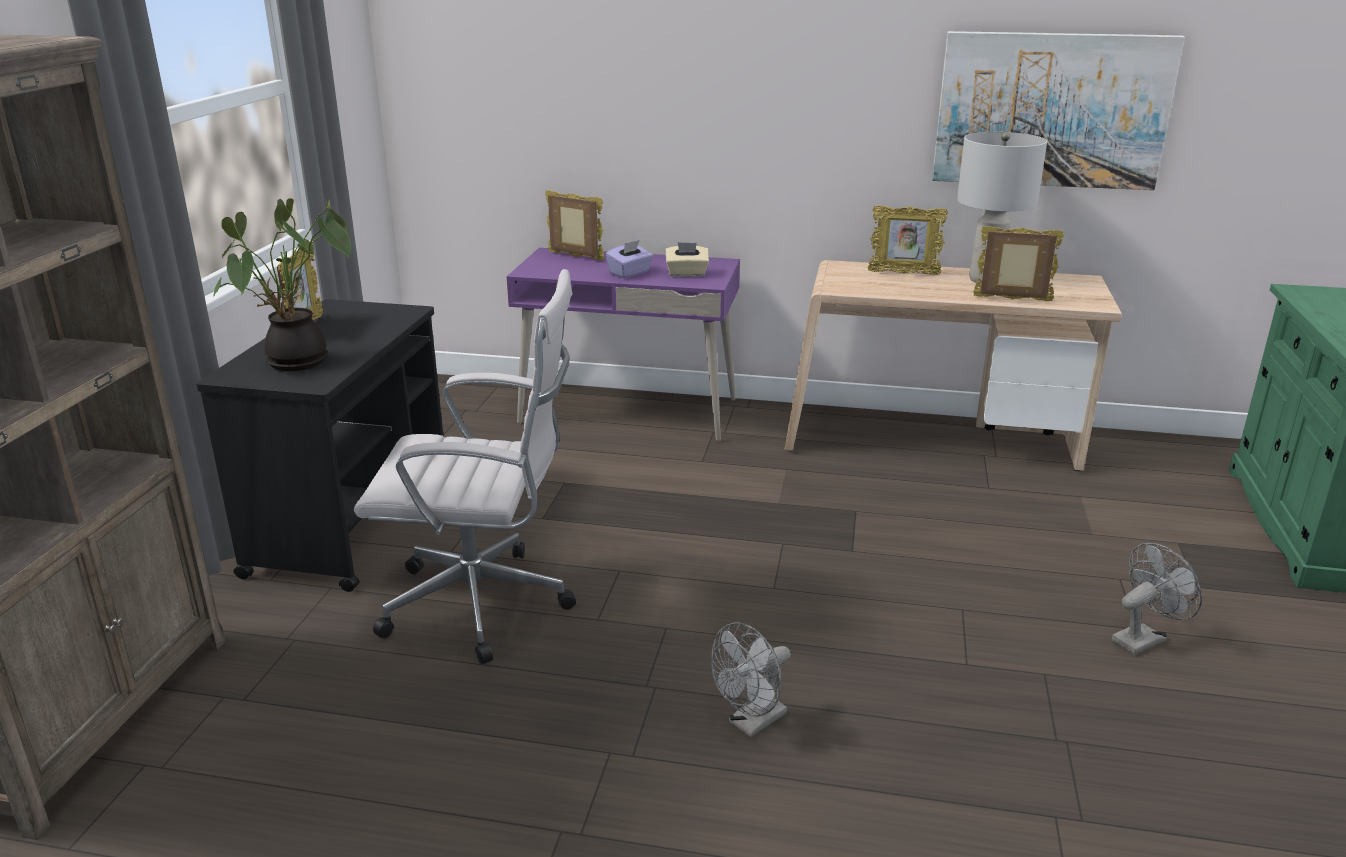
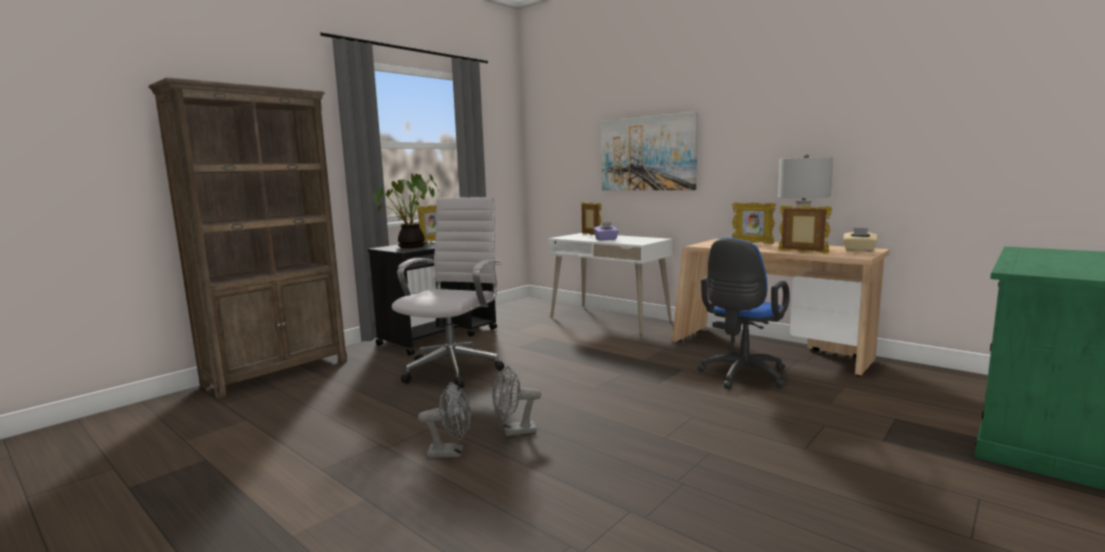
camera: 30 degrees right, 15 degrees down
white office chair [354,269,576,664] -> white office chair turned 105 degrees counterclockwise [392,197,504,389]
purple desk [506,248,740,442] -> white desk [548,233,673,335]
beige tissue box [665,242,709,277] -> beige tissue box moved to [843,228,877,252]
picture [932,31,1185,190] -> picture moved to [601,112,698,190]
grey fan [1112,543,1202,655] -> grey fan moved to [418,382,471,458]
none -> blue office chair [697,238,790,389]

